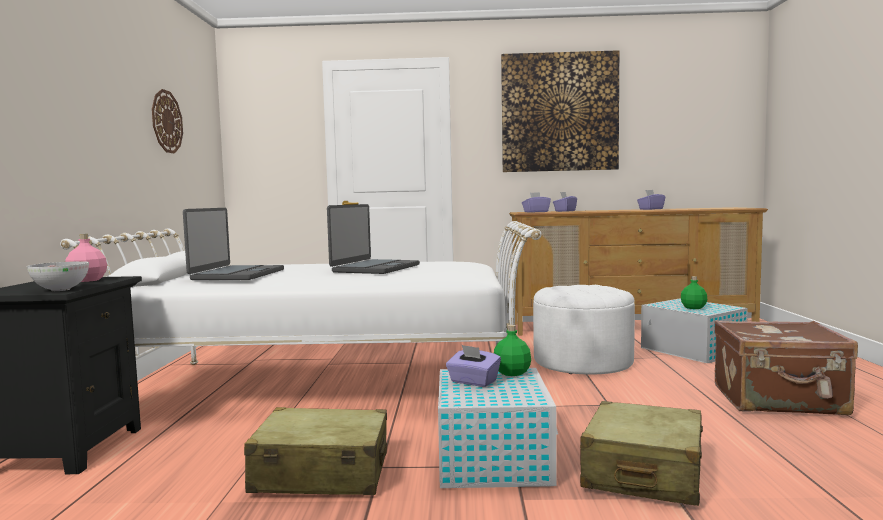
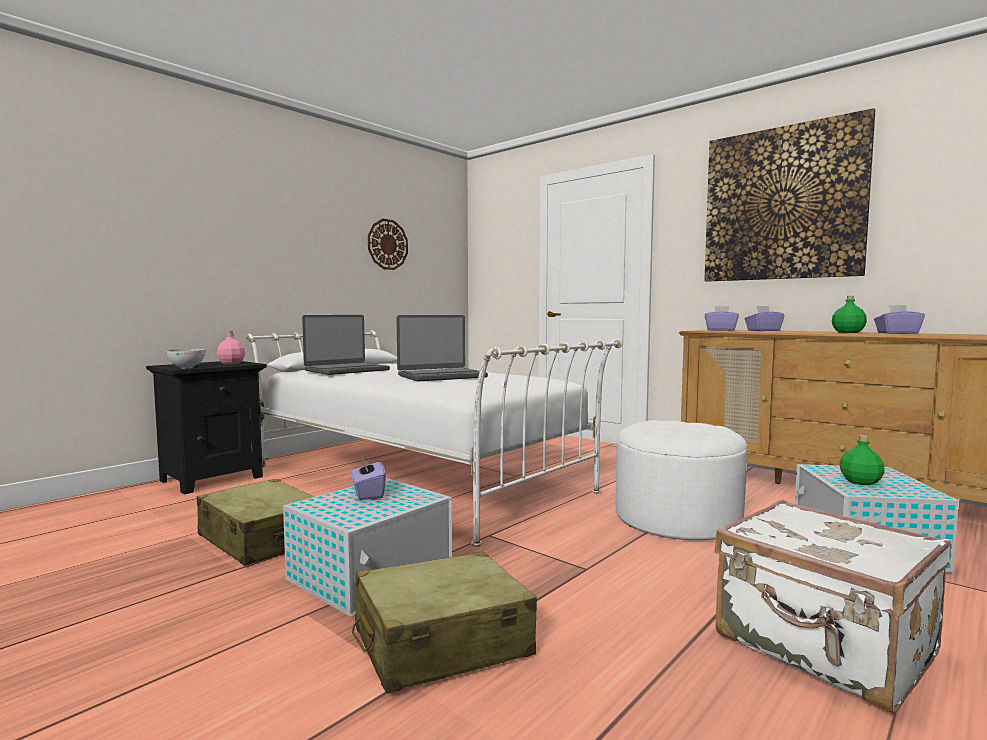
camera: 40 degrees right, 0 degrees up
green bottle [494,325,531,376] -> green bottle moved to [832,296,867,333]
brown suitcase [714,320,858,415] -> white suitcase [715,500,951,713]

